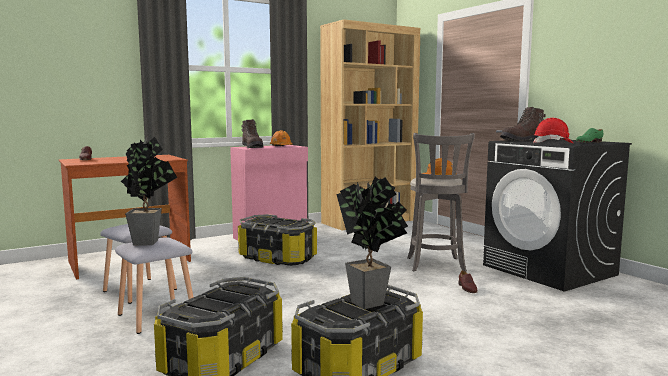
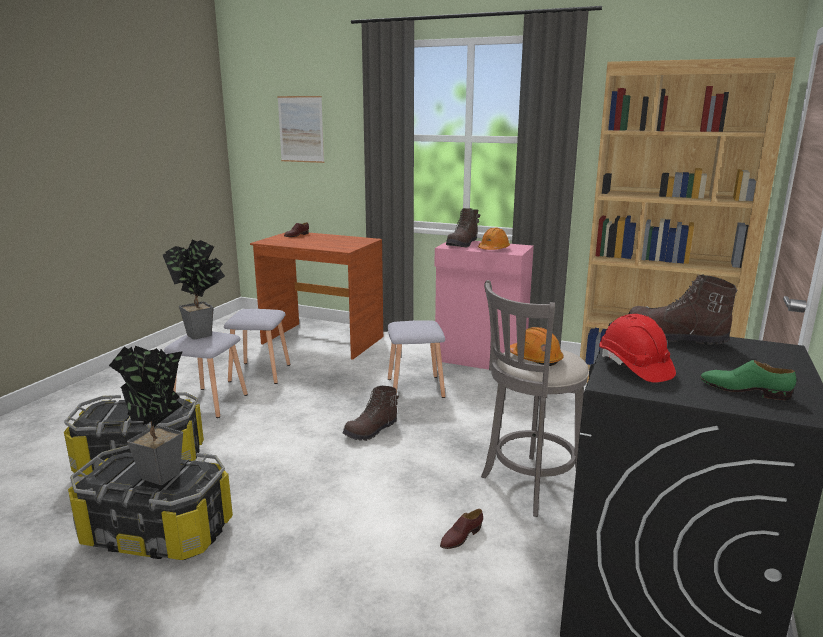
camera: 55 degrees right, 10 degrees up
storage box [238,214,317,266] -> grey stool [388,320,445,398]
none -> picture [277,96,324,163]
none -> brown boot [343,386,399,441]

